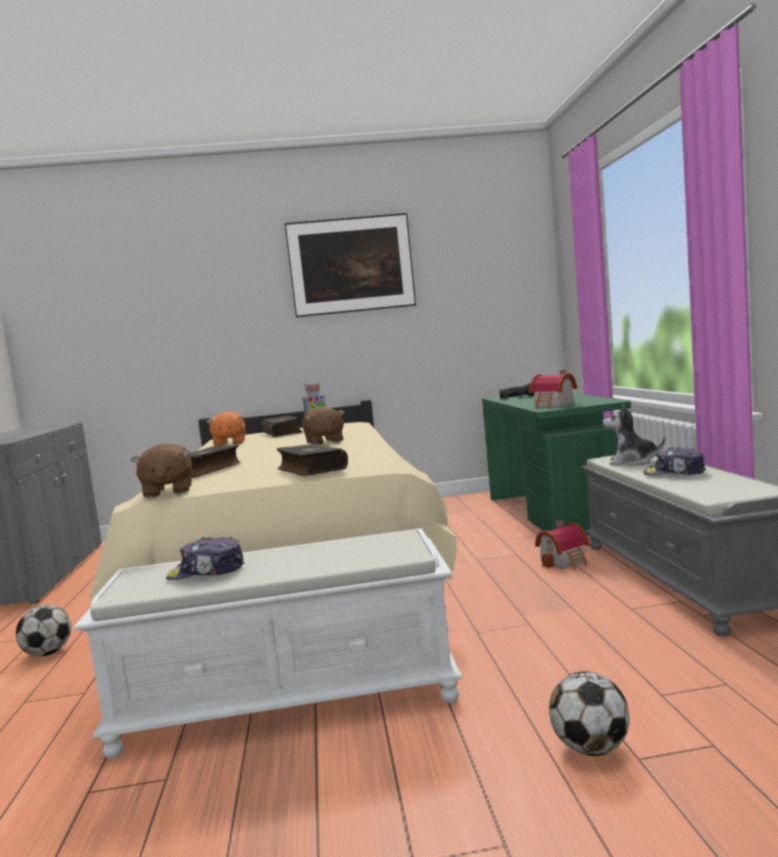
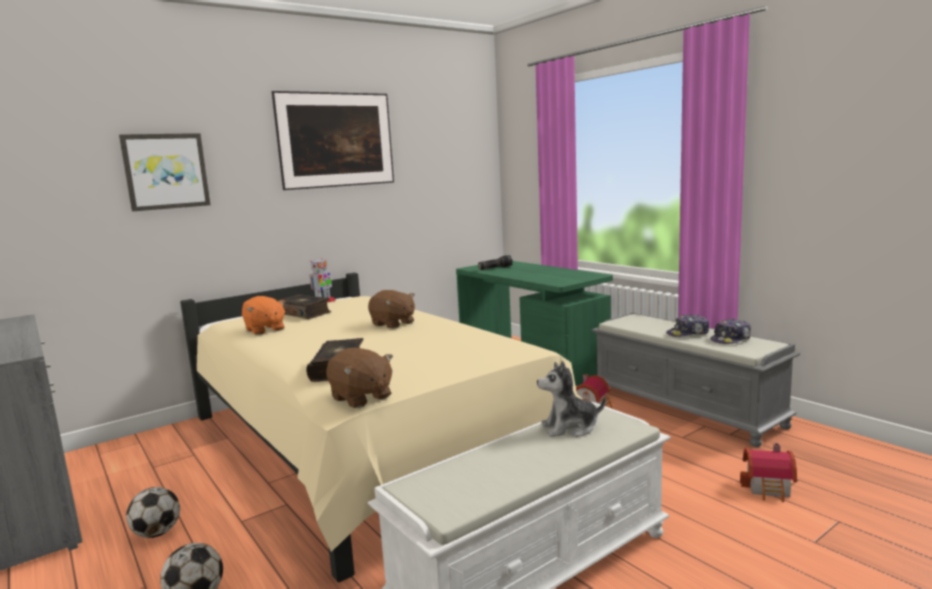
camera: 30 degrees left, 5 degrees up
cap [166,537,244,580] -> cap moved to [710,319,751,344]
book [277,444,348,476] -> none
toy house [529,370,577,409] -> toy house moved to [740,443,797,502]
football [549,671,629,756] -> football moved to [126,487,180,538]
plush toy [603,403,665,466] -> plush toy moved to [537,361,606,437]
none -> picture [119,133,211,211]

